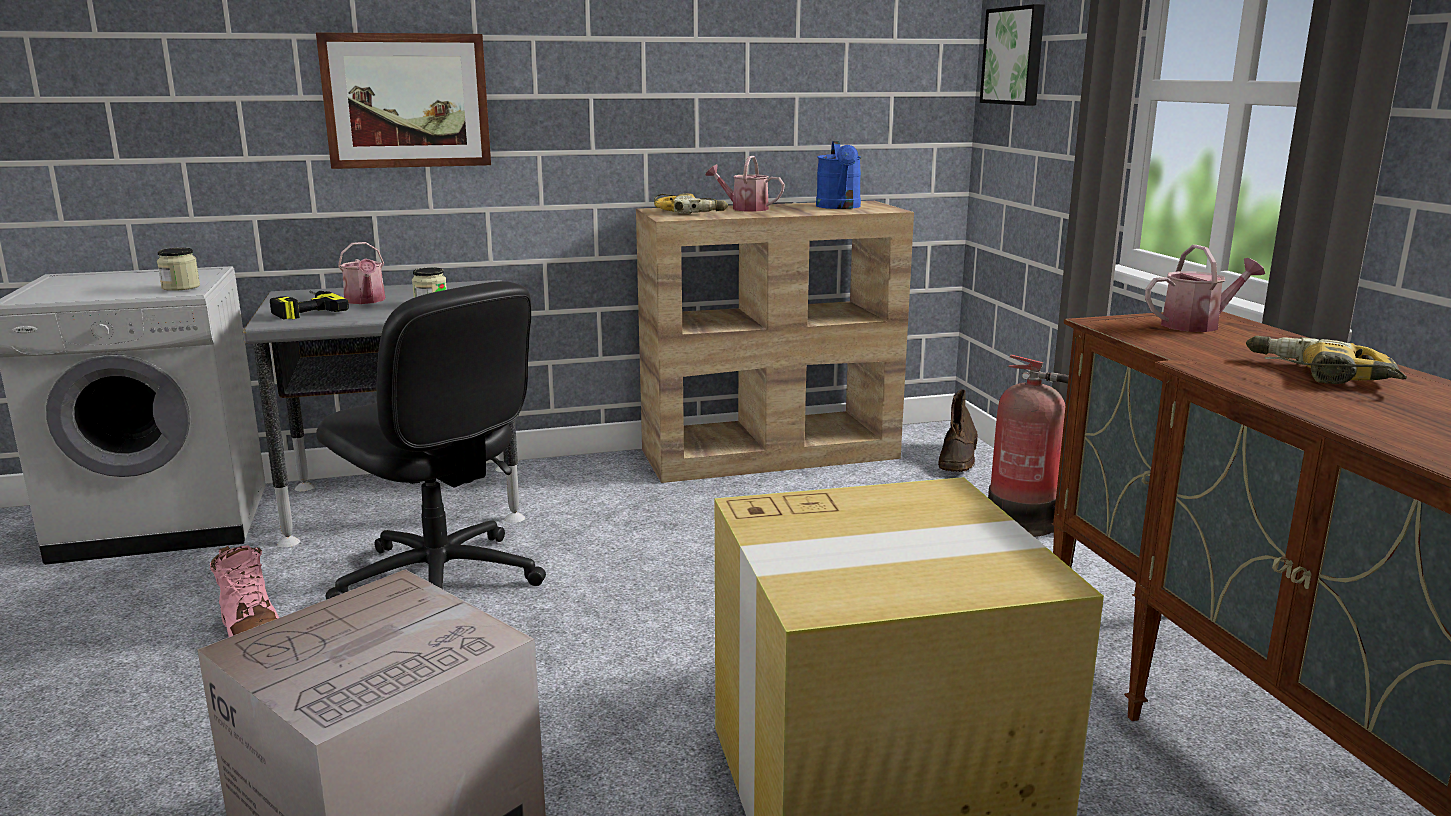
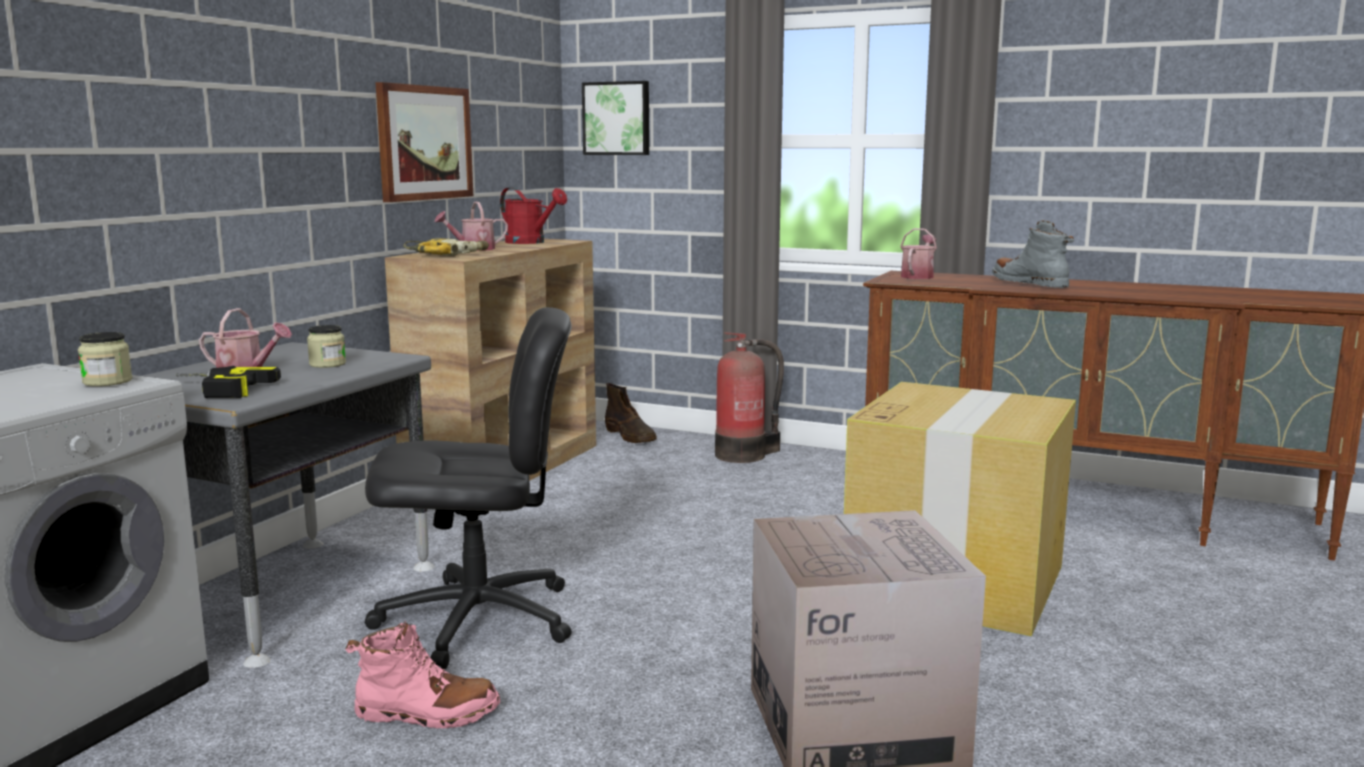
camera: 50 degrees left, 5 degrees down
picture [316,32,491,169] -> picture moved to [376,82,473,202]
blue watering can [816,141,861,209] -> red watering can [500,188,567,244]
power drill [1246,336,1407,384] -> grey boot [992,221,1075,288]

